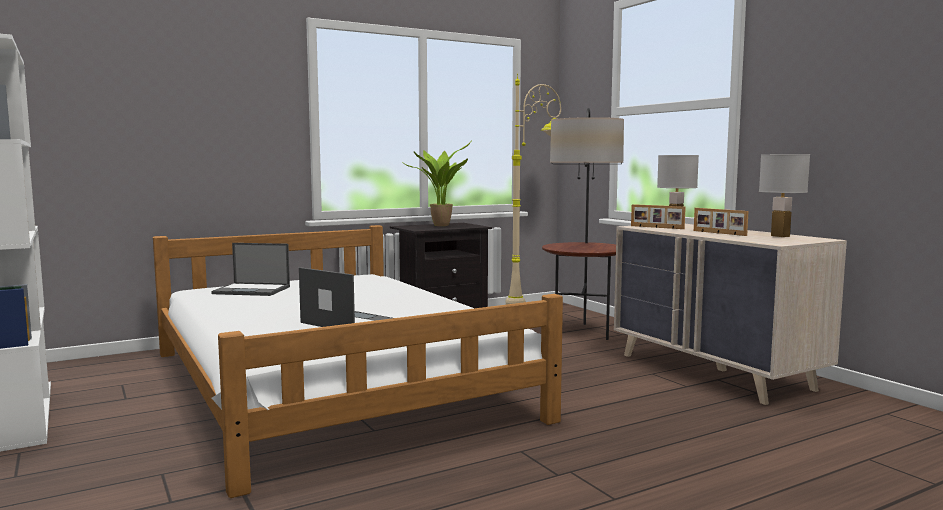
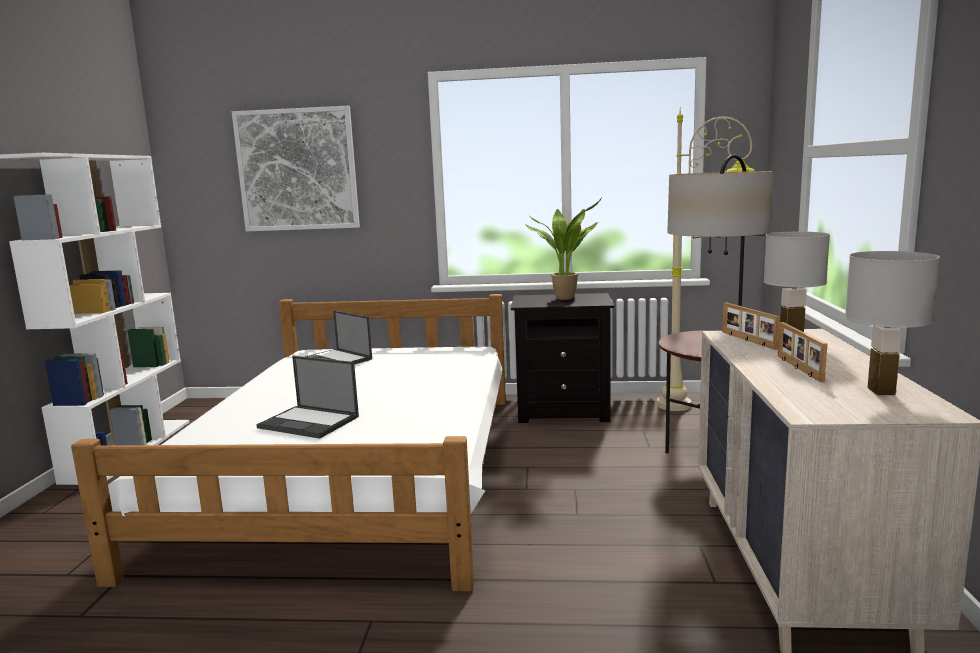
camera: 35 degrees right, 5 degrees up
laptop [299,267,392,327] -> laptop turned 135 degrees clockwise [256,356,359,439]
none -> picture [232,106,360,232]

